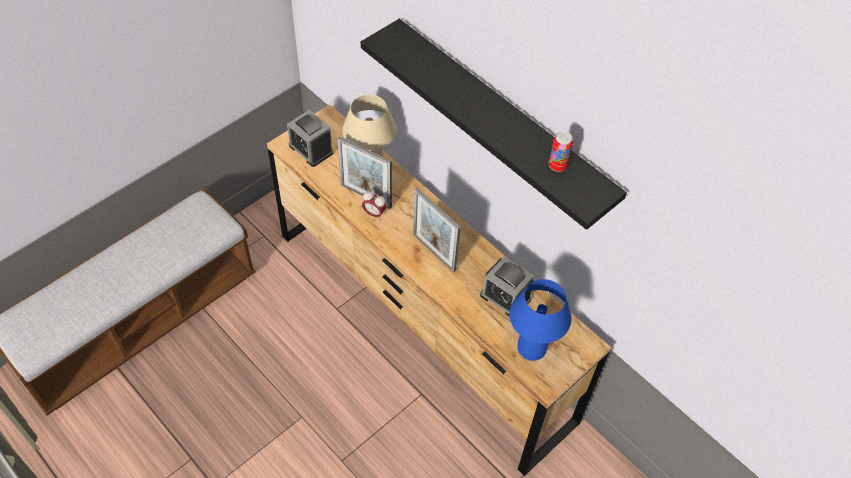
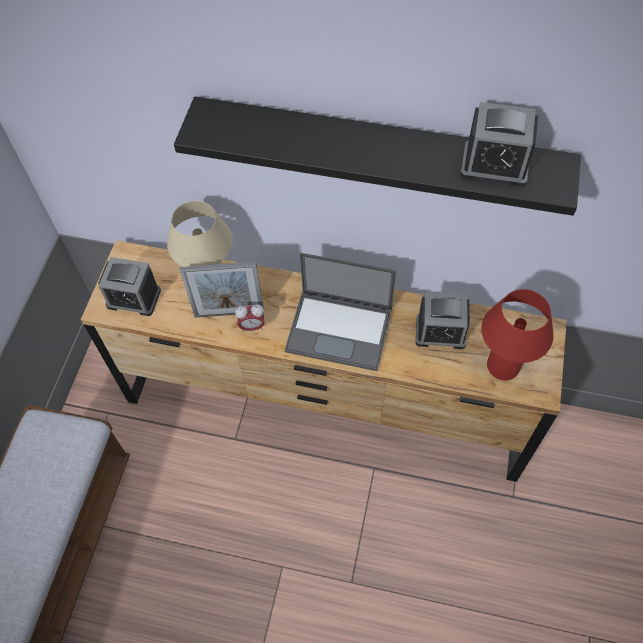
camera: 30 degrees left, 5 degrees up
picture frame [413,188,461,272] -> laptop [285,253,396,371]
blue table lamp [509,279,571,361] -> red table lamp [481,289,554,380]
can [549,131,573,172] -> alarm clock [460,102,538,187]

